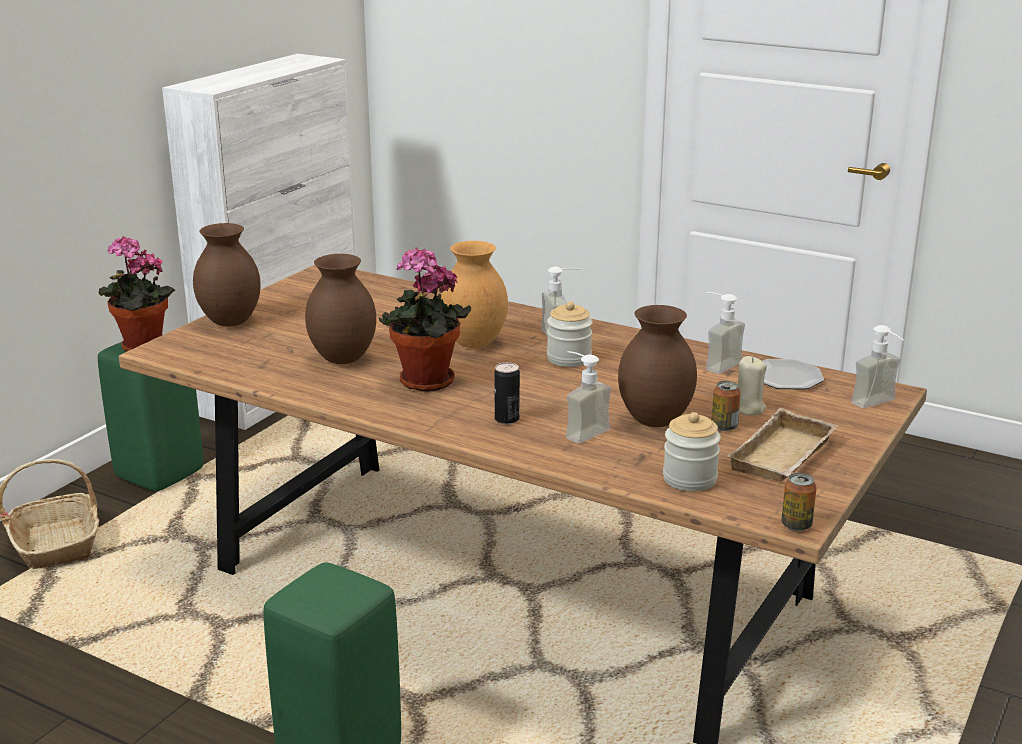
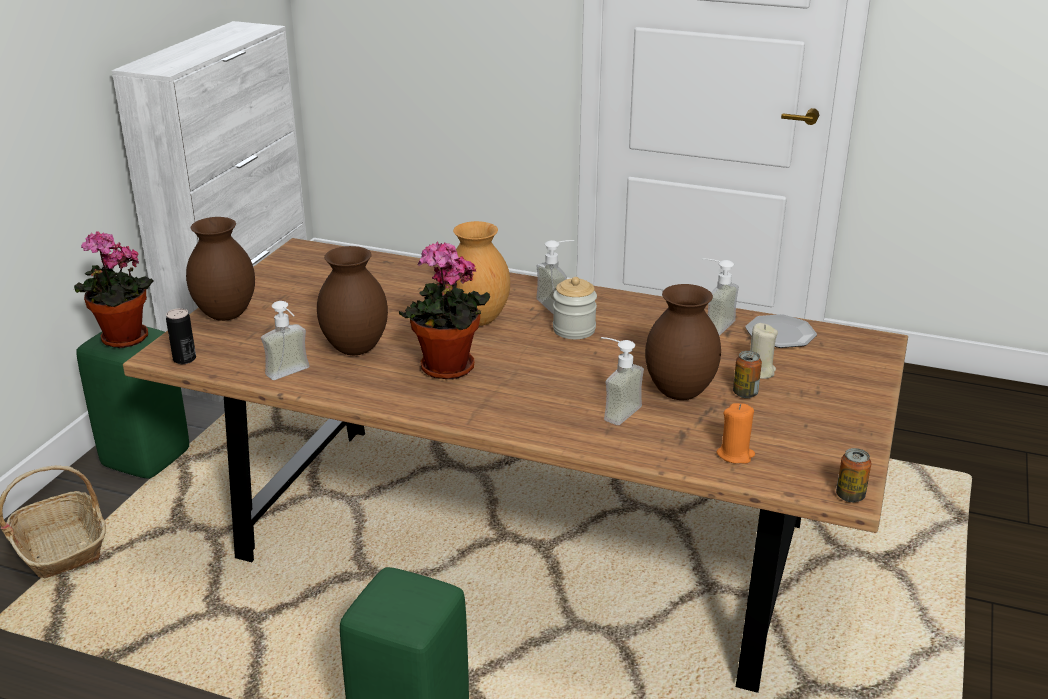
camera: 10 degrees left, 5 degrees up
can [494,362,520,424] -> can moved to [166,308,196,364]
jar [663,412,721,491] -> orange candle [716,403,755,464]
beige tray [727,408,838,482] -> none
soap dispenser [851,325,904,408] -> soap dispenser moved to [261,301,310,380]

